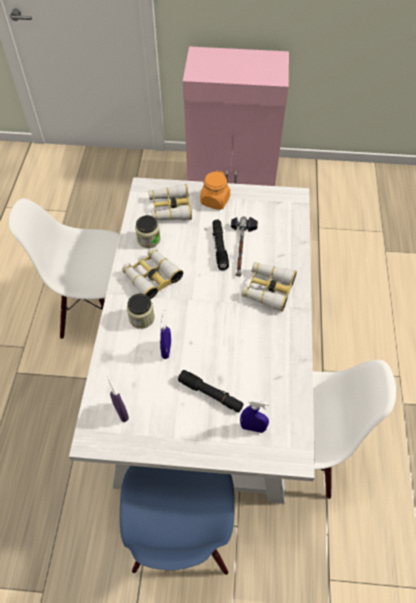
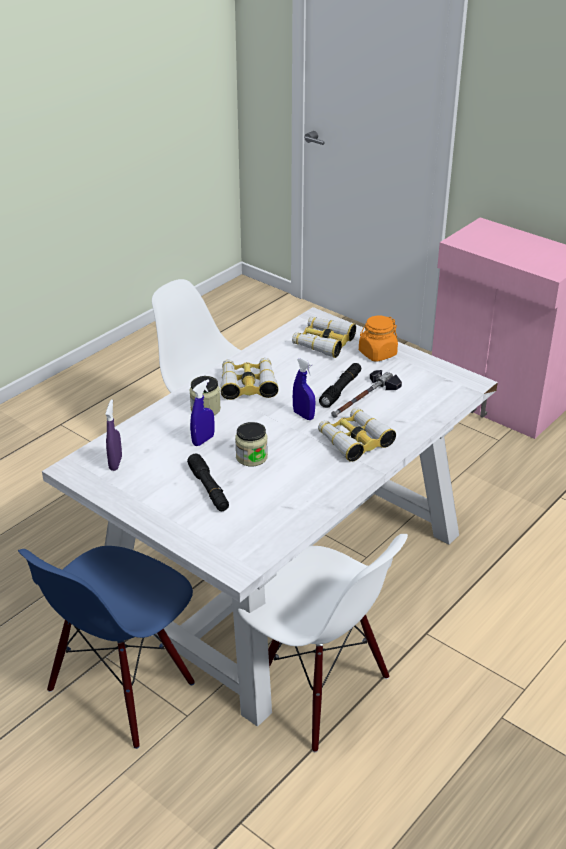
camera: 35 degrees right, 20 degrees down
jar [135,215,160,248] -> jar moved to [235,422,268,466]
blue spray bottle [240,399,269,433] -> blue spray bottle moved to [293,358,315,420]

